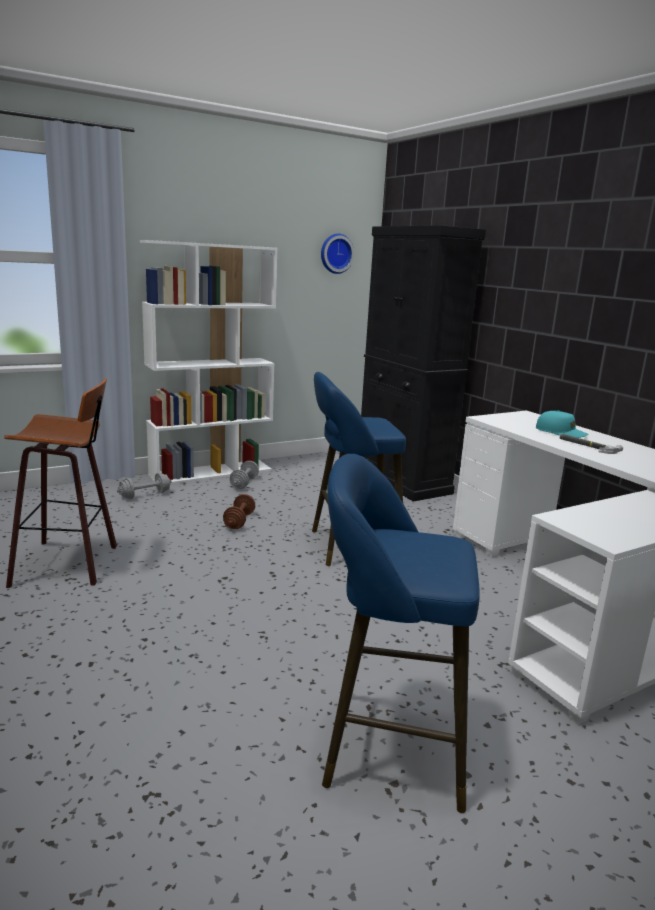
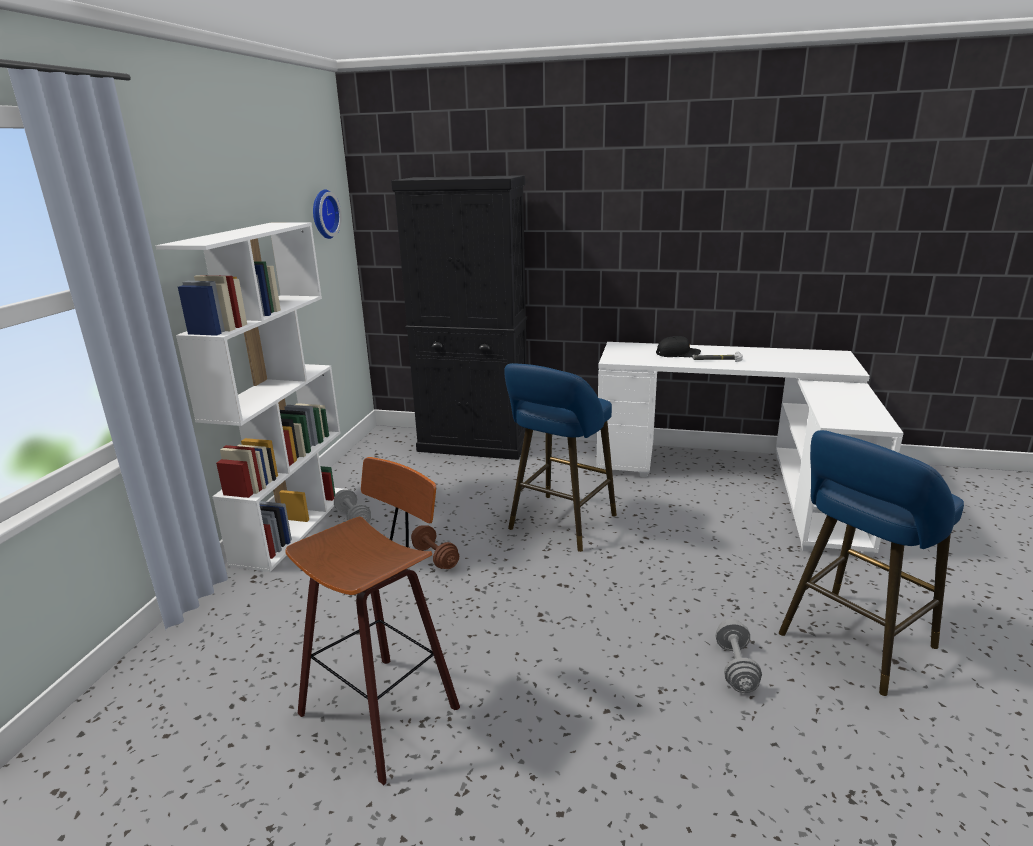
camera: 45 degrees left, 5 degrees up
grey dumbbell [117,473,172,499] -> grey dumbbell moved to [715,619,762,693]
turquoise cap [536,411,589,438] -> black cap [656,336,701,357]

